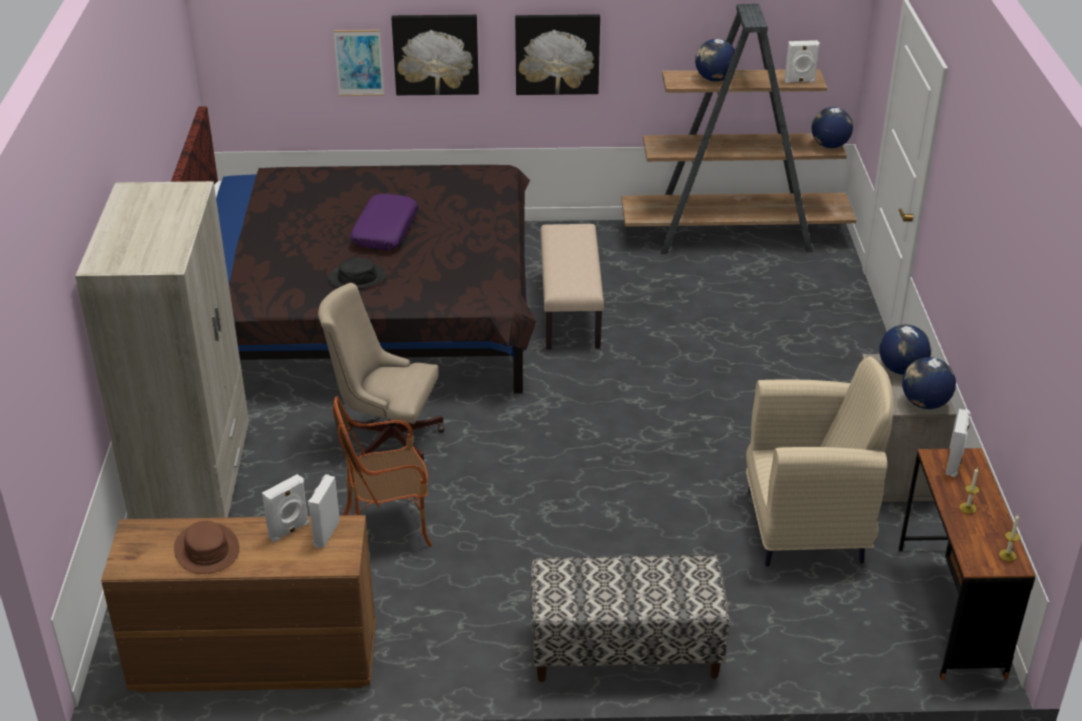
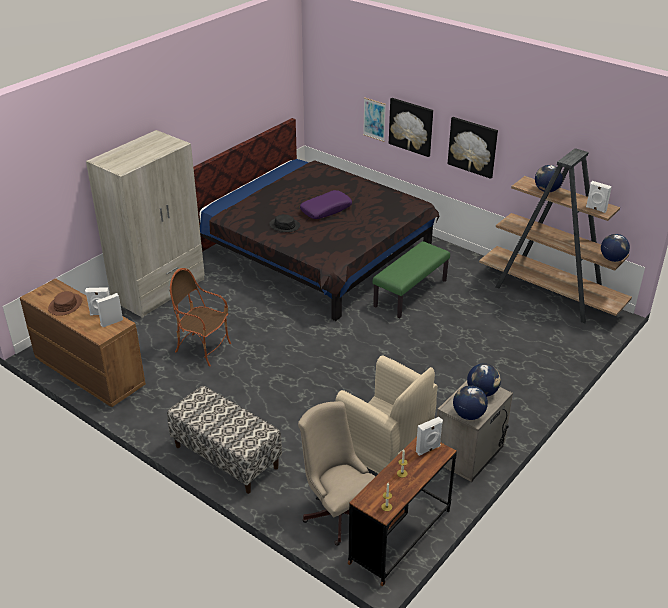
camera: 40 degrees right, 0 degrees up
beige office chair [318,283,445,460] -> beige office chair moved to [298,401,375,546]
beige bench [540,224,604,350] -> green bench [373,241,450,318]

